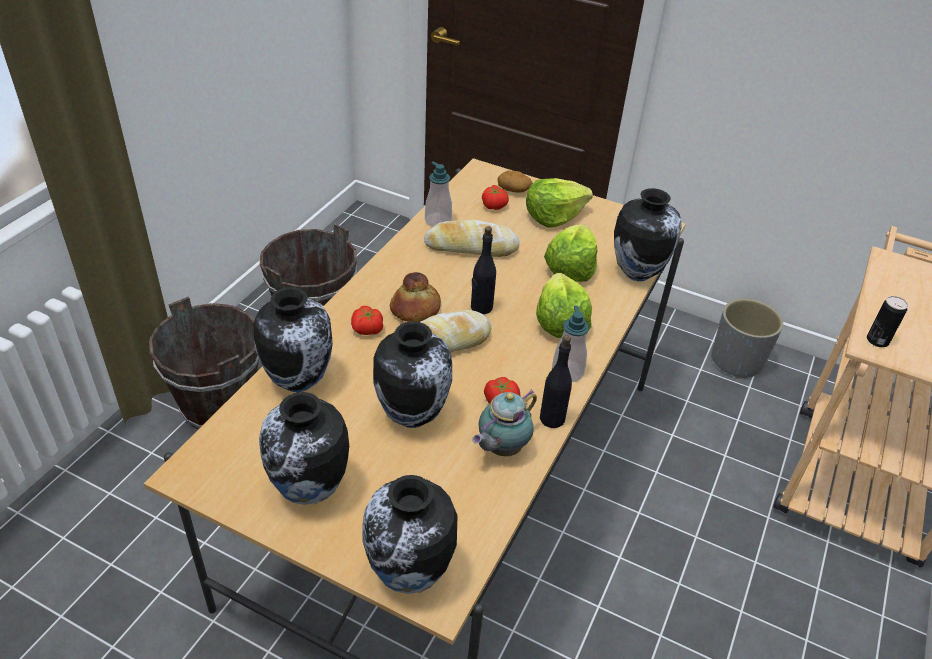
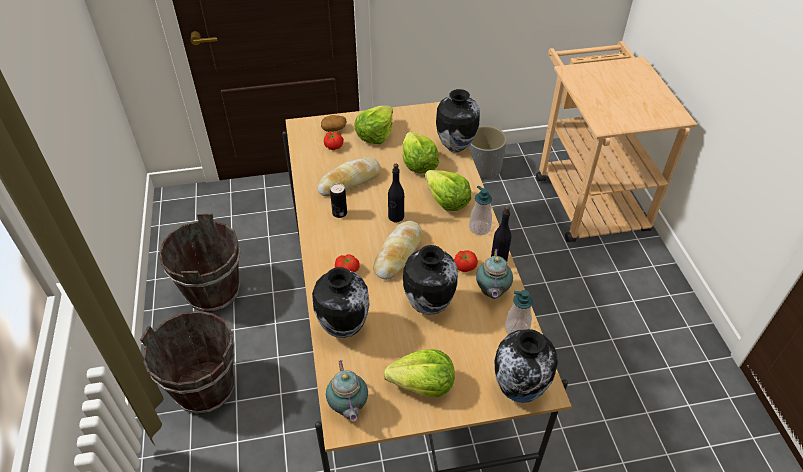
camera: 35 degrees left, 5 degrees up
vase [259,392,349,505] -> lettuce [383,349,455,397]
bread [390,272,441,322] -> none
soap dispenser [425,161,452,227] -> soap dispenser moved to [505,290,533,334]
can [867,296,908,347] -> can moved to [330,183,347,218]
none -> teapot [326,360,368,421]

